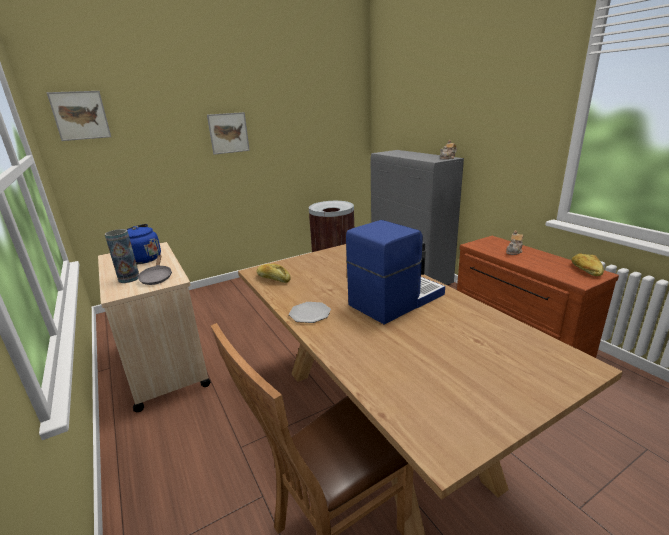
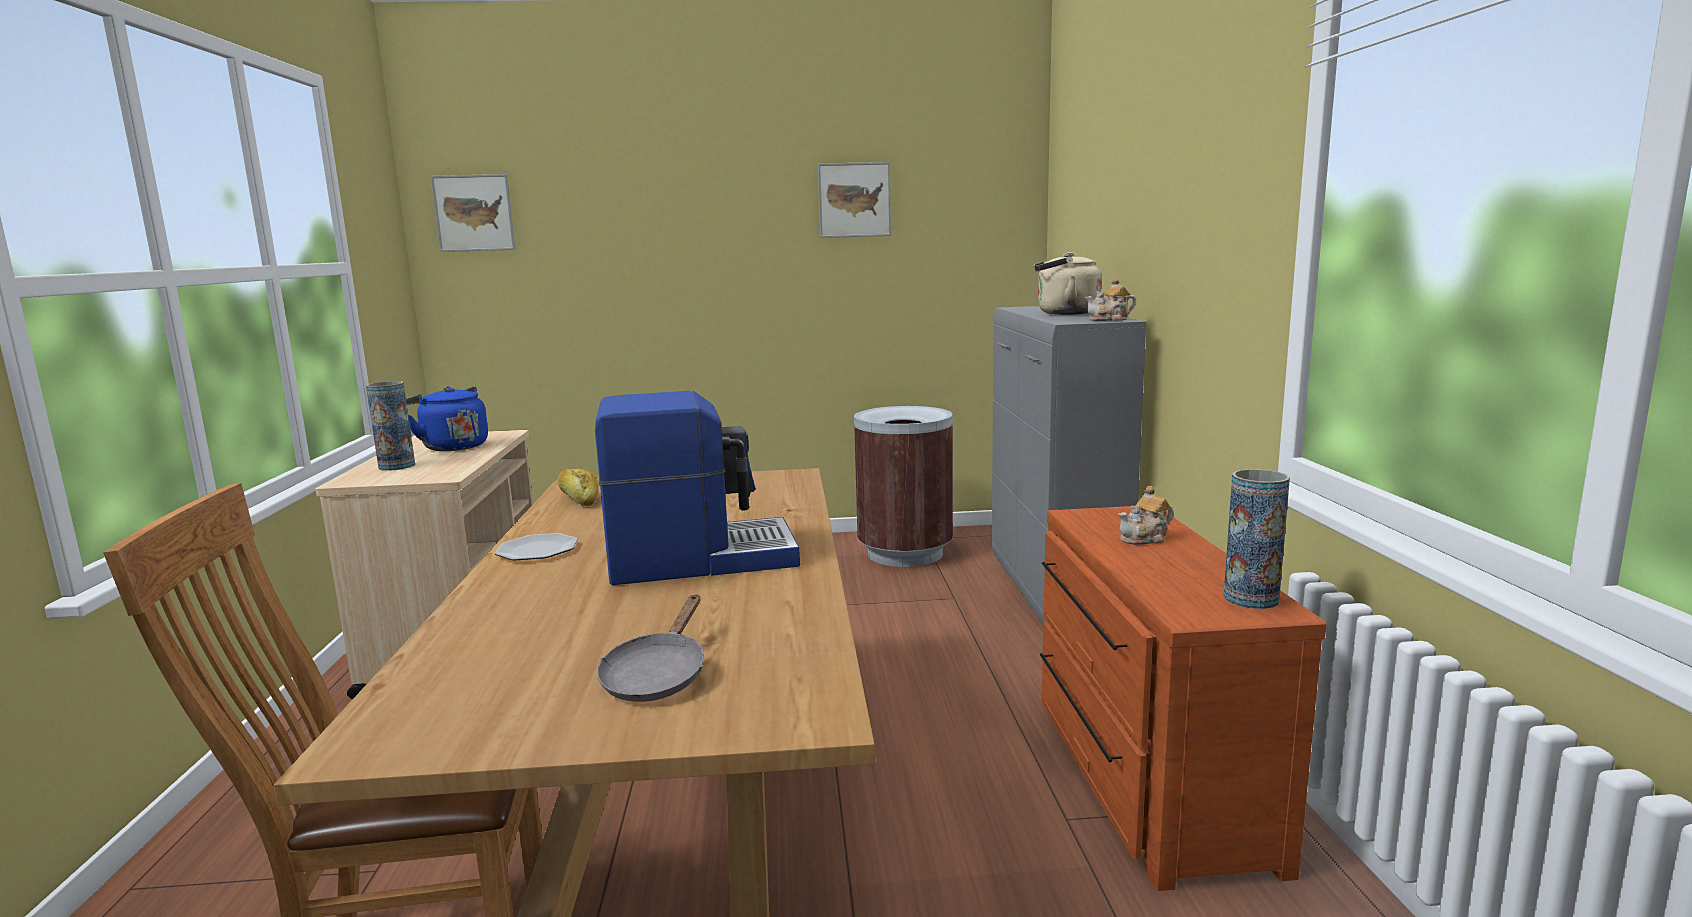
camera: 25 degrees right, 10 degrees down
grey frying pan [137,255,172,285] -> grey frying pan moved to [597,594,704,702]
picture [207,112,250,155] -> picture moved to [818,162,891,238]
bread [571,253,604,276] -> vase [1224,469,1290,609]
none -> beige kettle [1034,252,1101,315]

